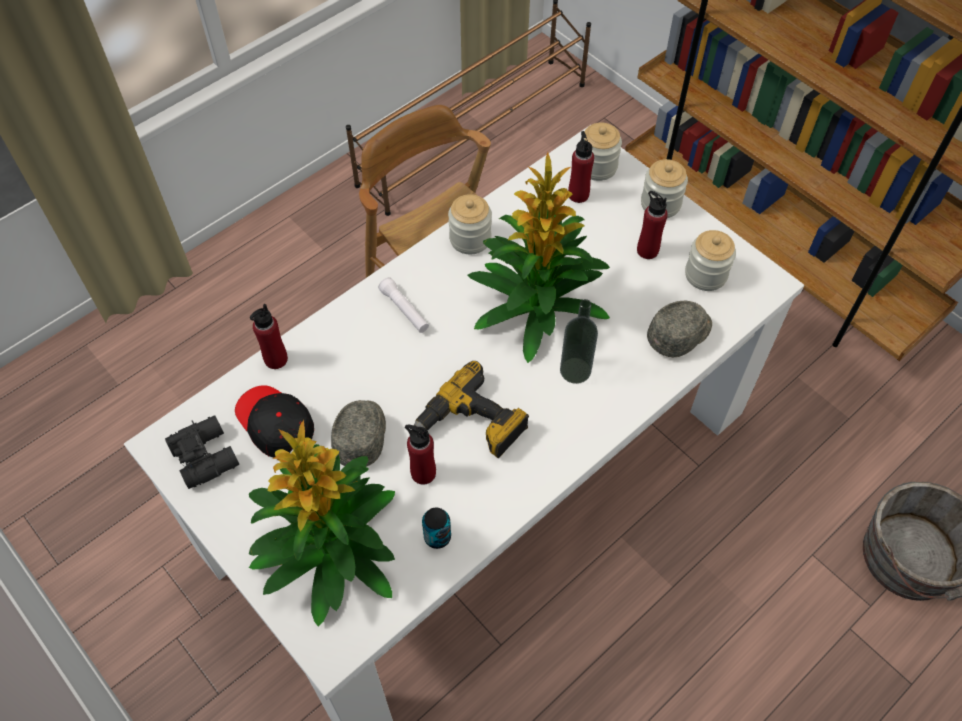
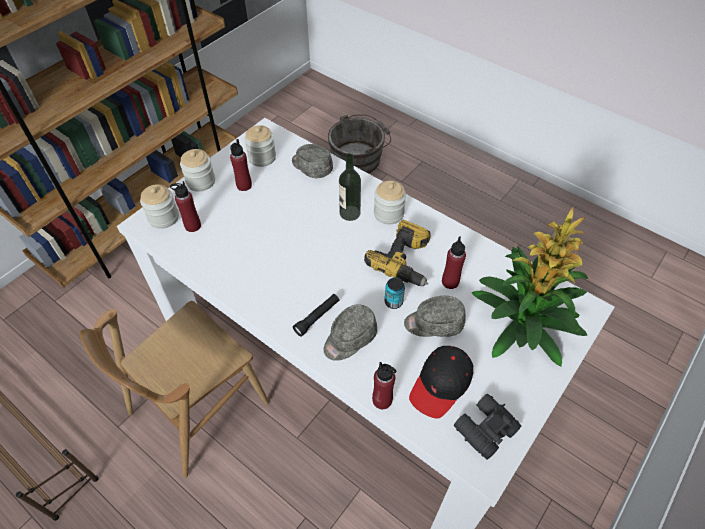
camera: 100 degrees left, 5 degrees down
white flashlight [378,277,429,333] -> black flashlight [293,294,339,337]
can [422,508,451,549] -> can moved to [385,277,405,309]
jar [448,194,492,254] -> jar moved to [374,180,406,225]
potted plant [467,152,610,363] -> none
none -> grey cap [323,304,377,361]

